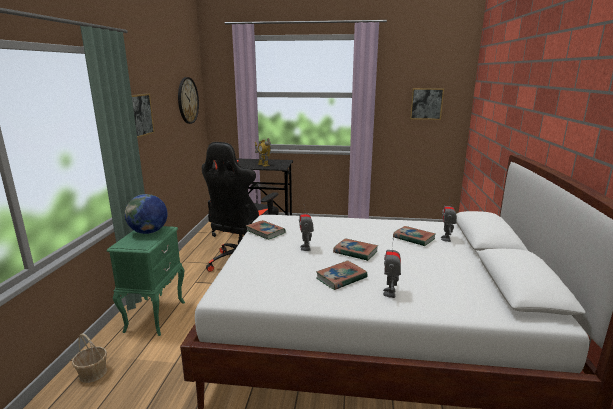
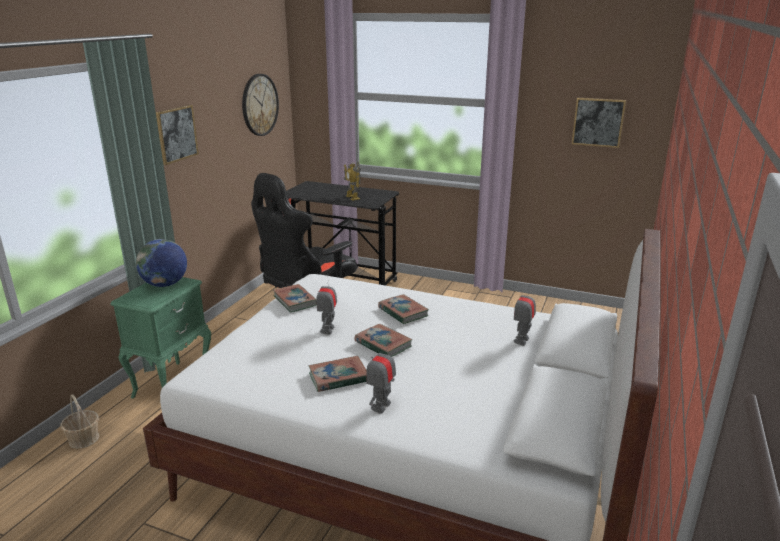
camera: 15 degrees right, 5 degrees up
book [393,226,436,246] -> book moved to [378,294,429,324]

